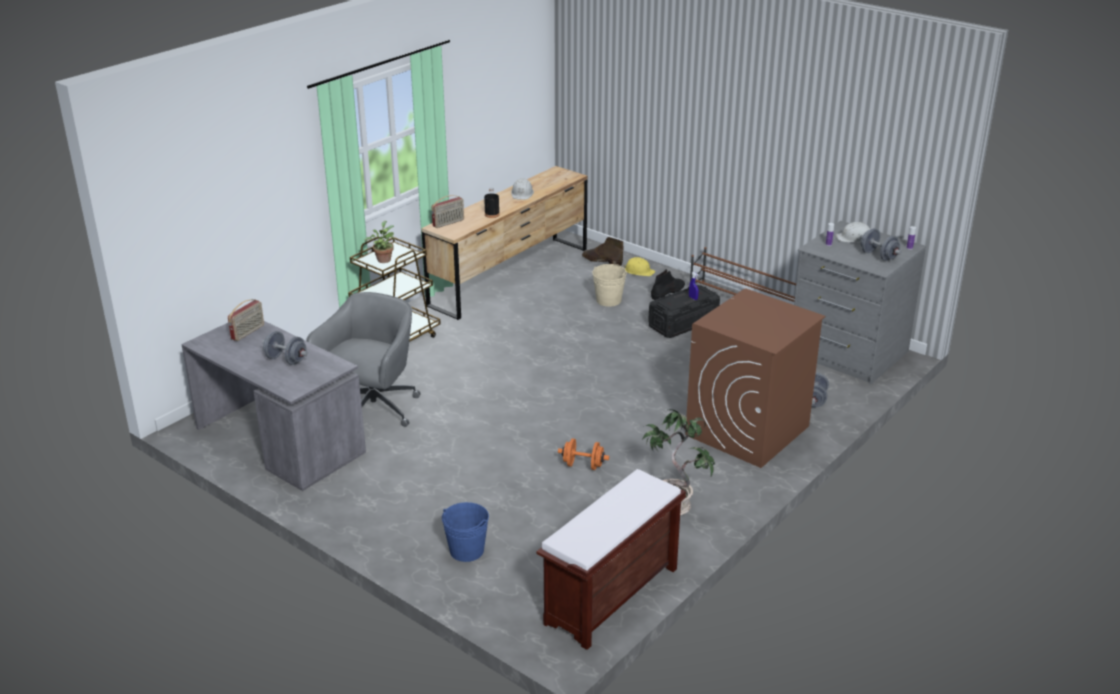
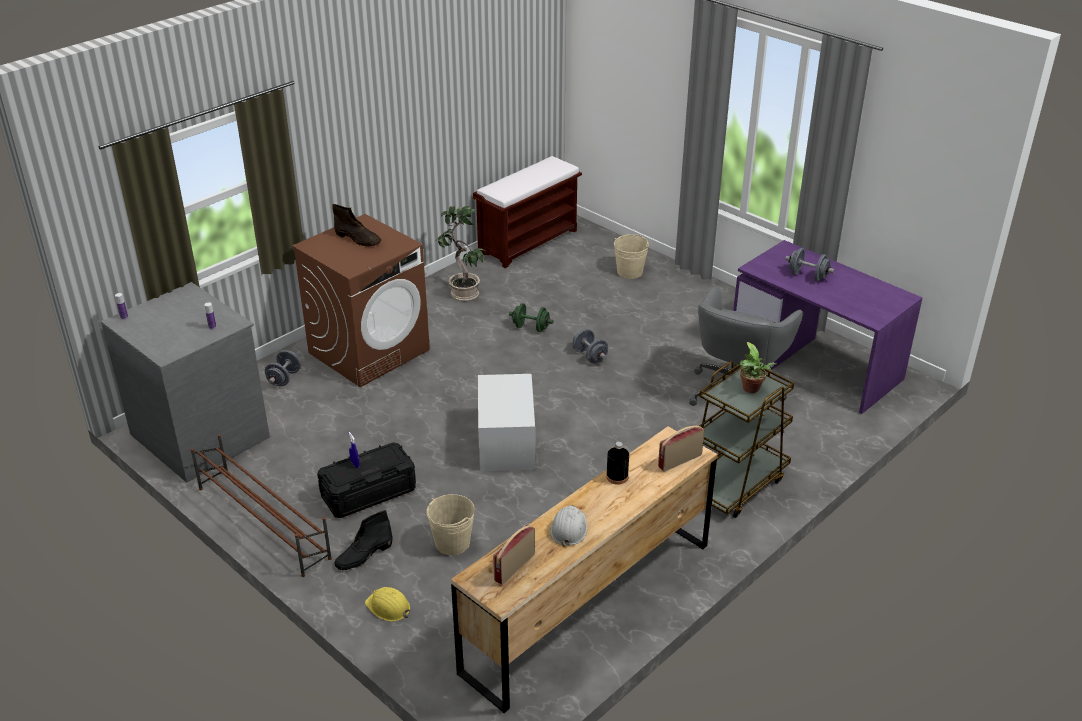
camera: 175 degrees left, 5 degrees up
grey desk [181,321,366,491] -> purple desk [733,240,923,414]
radio [228,299,264,341] -> radio moved to [493,524,535,585]
blue bucket [442,502,489,562] -> beige bucket [614,234,649,279]
orange dumbbell [558,438,609,470] -> green dumbbell [509,303,554,332]
brown boot [582,237,623,266] -> brown boot moved to [332,204,381,247]
white hard hat [836,222,870,243] -> none
grey dumbbell [860,228,901,261] -> grey dumbbell moved to [572,329,608,363]
none -> white storage box [478,374,535,471]

